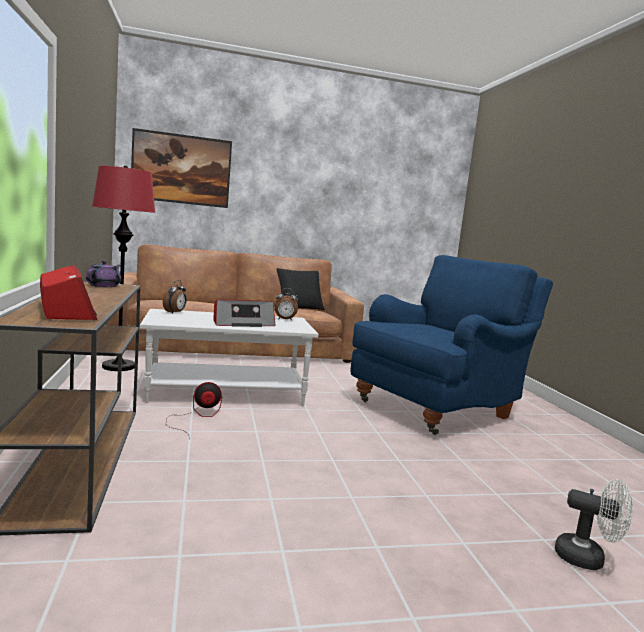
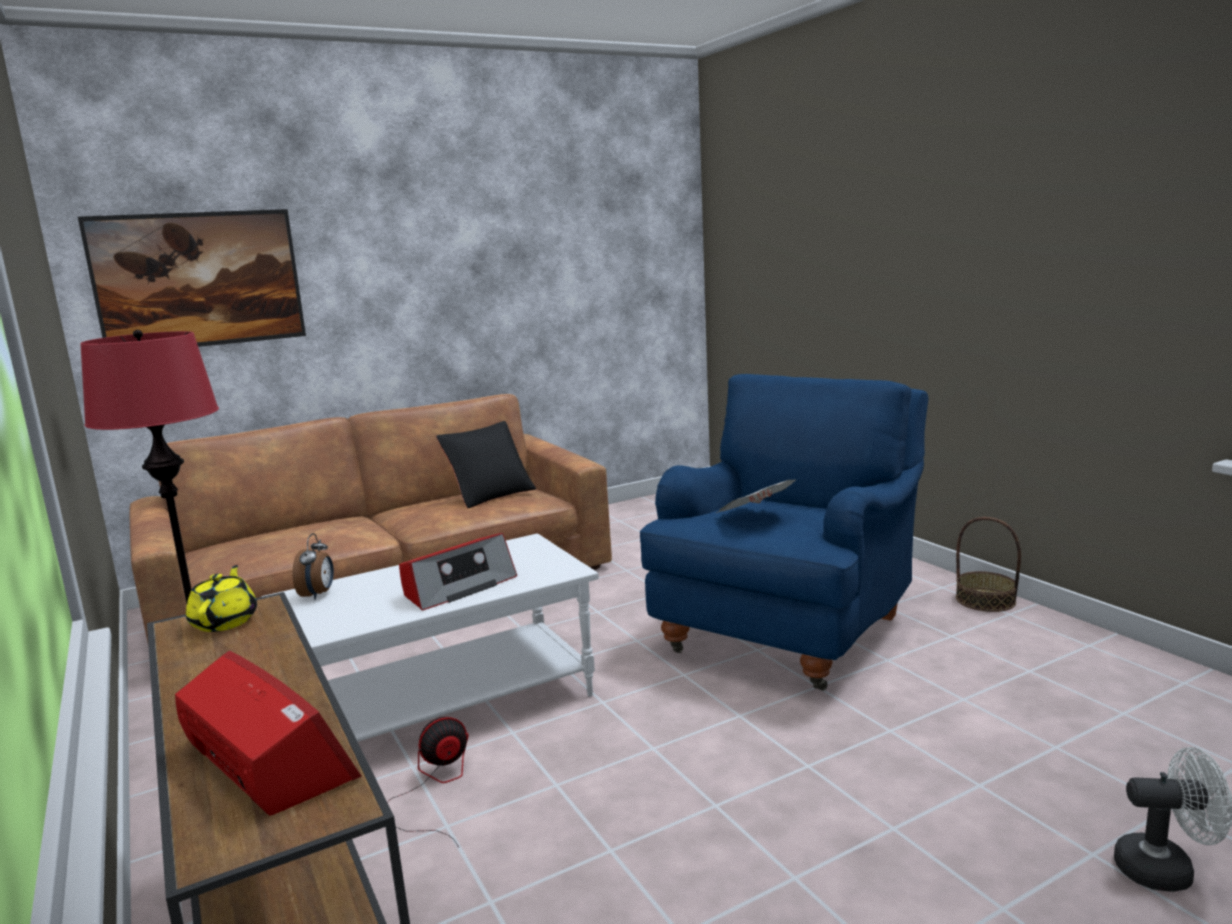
camera: 15 degrees left, 5 degrees up
purple teapot [86,260,121,287] -> yellow teapot [186,565,257,632]
alarm clock [274,288,298,321] -> none
none -> newspaper [715,479,796,513]
none -> basket [956,517,1021,612]

